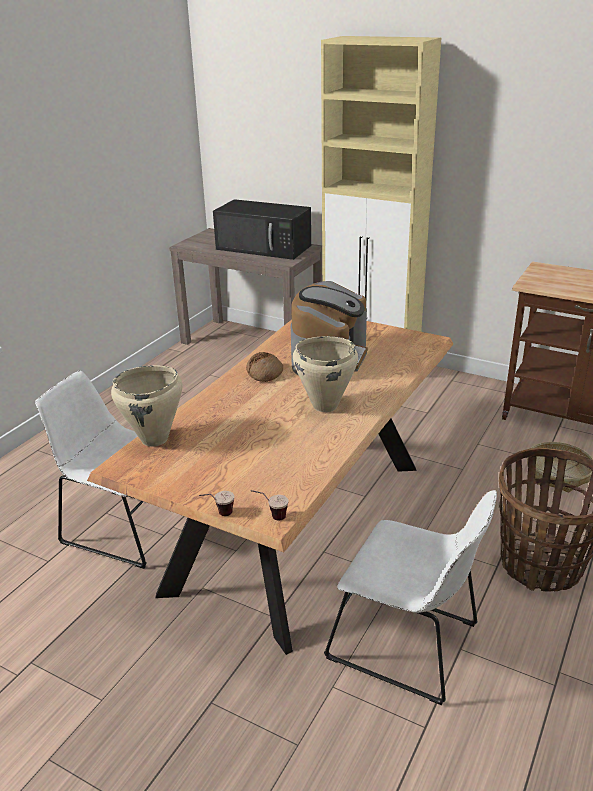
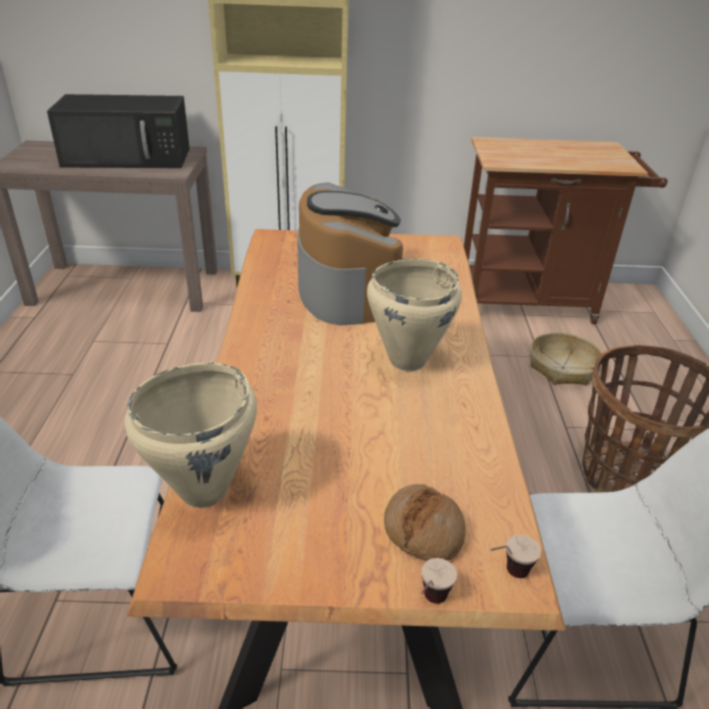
camera: 30 degrees left, 5 degrees up
bread [246,352,283,382] -> bread moved to [384,484,466,561]

